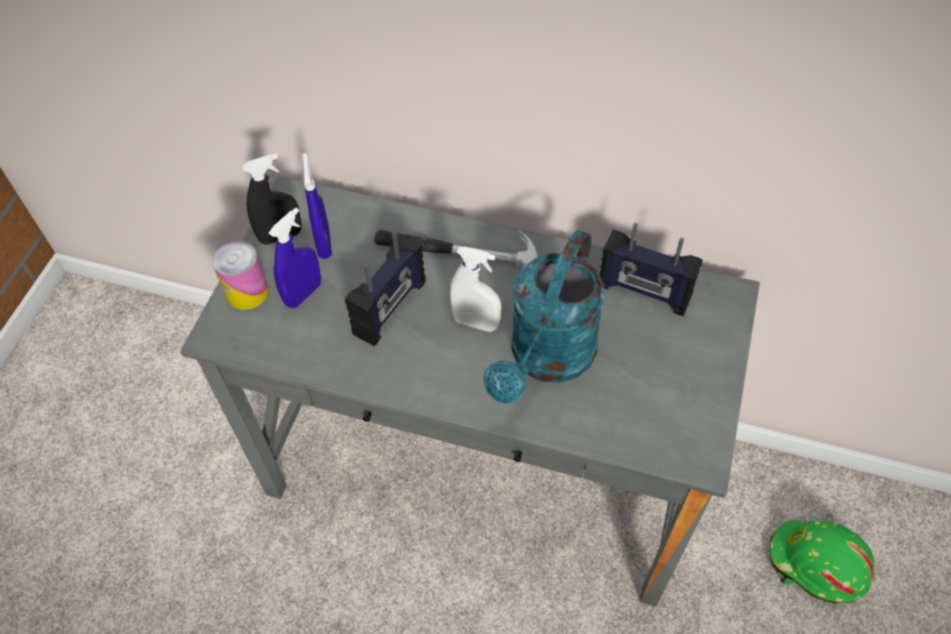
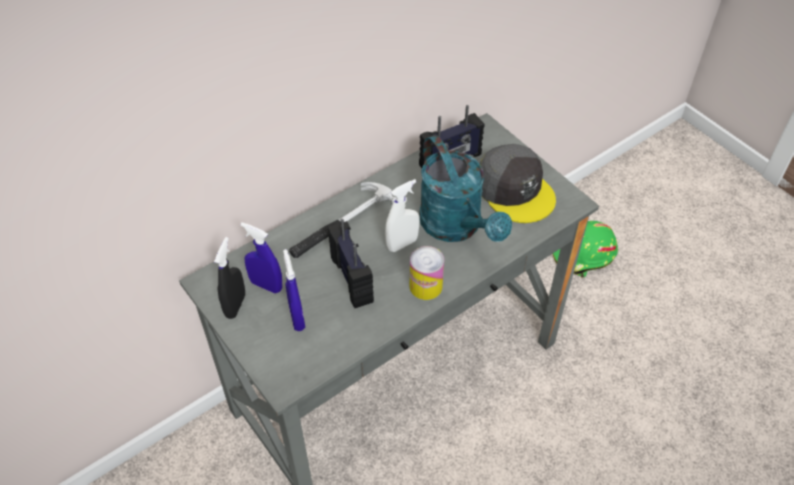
camera: 55 degrees left, 5 degrees down
can [212,241,269,310] -> can moved to [410,246,444,300]
none -> grey cap [479,144,556,223]

